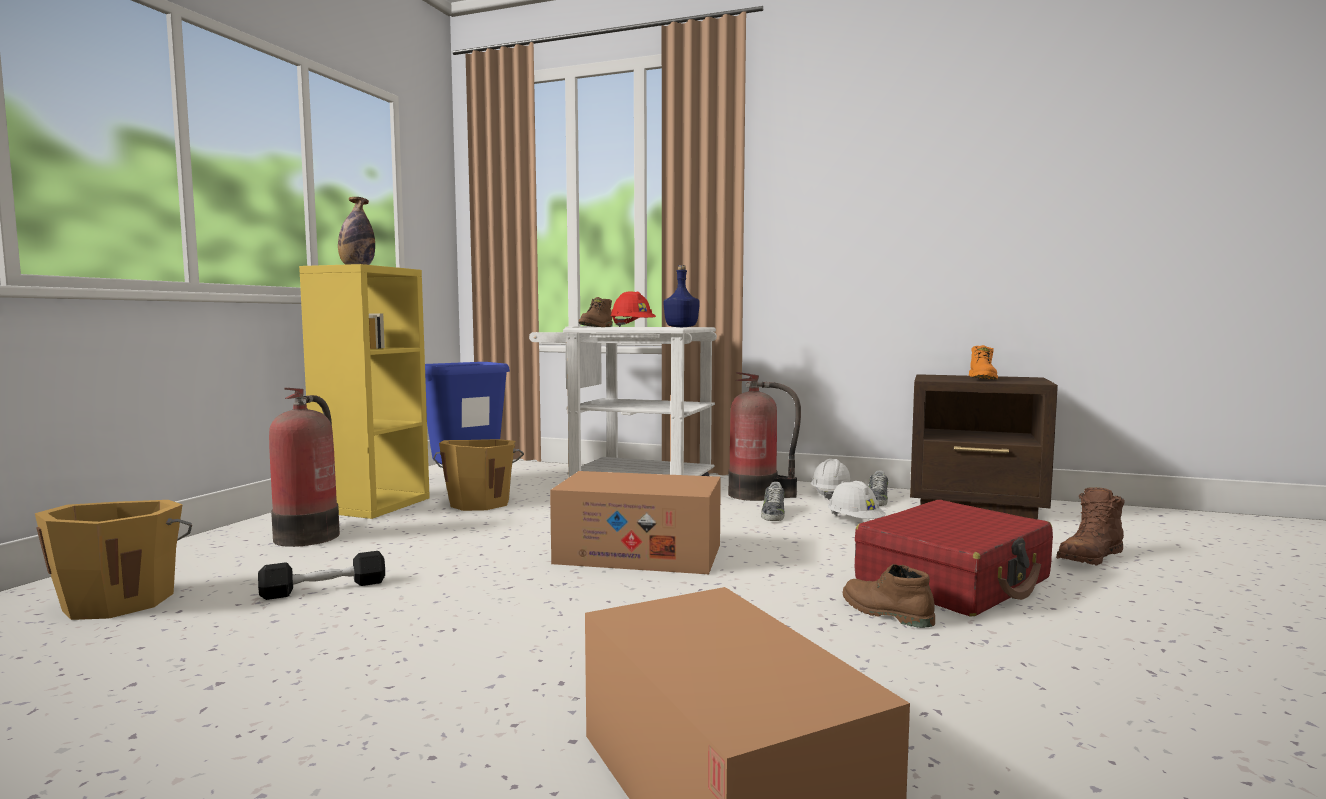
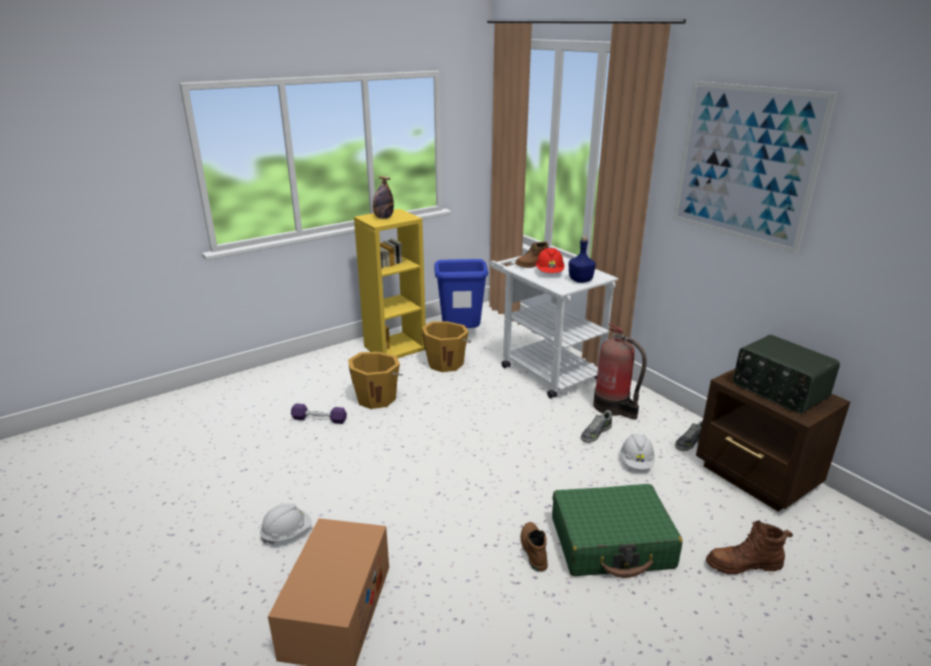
camera: 35 degrees right, 20 degrees up
orange bucket [35,500,192,620] -> orange bucket moved to [348,352,403,409]
black dumbbell [258,551,385,600] -> purple dumbbell [291,403,347,424]
fire extinguisher [269,388,340,547] -> none
cardboard box [550,471,721,574] -> none
white hard hat [811,459,852,500] -> white hard hat moved to [260,503,312,544]
red suitcase [855,500,1053,616] -> green suitcase [552,484,683,578]
orange boot [969,345,998,380] -> radio [733,335,840,414]
none -> picture [673,81,837,254]

